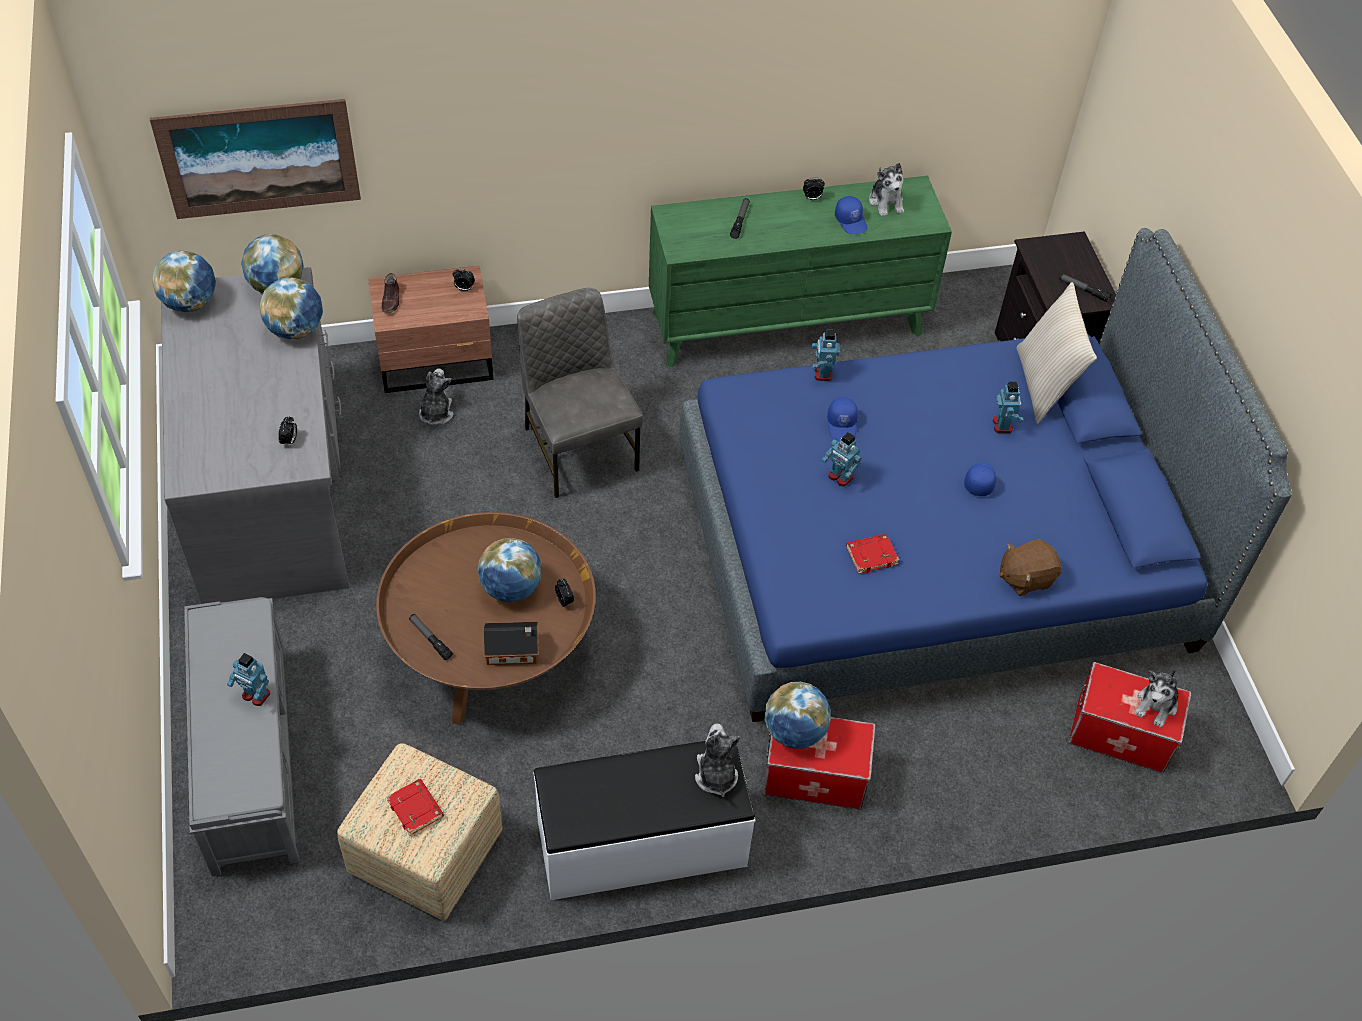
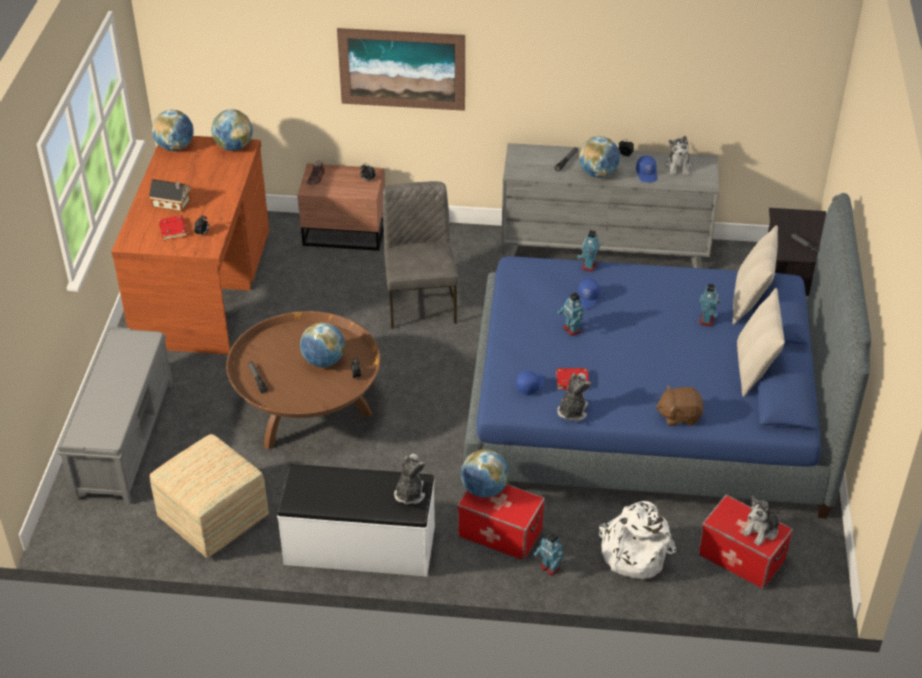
camera: 20 degrees right, 10 degrees down
picture [150,99,361,219] -> picture moved to [337,28,465,111]
grey desk [161,267,350,604] -> brown desk [111,136,269,355]
toy robot [227,653,270,706] -> toy robot moved to [534,532,564,575]
globe [260,277,323,339] -> globe moved to [579,136,620,178]
red book [387,779,444,836] -> red book moved to [159,216,188,240]
plush toy [419,368,454,425] -> plush toy moved to [557,373,591,422]
toy house [484,622,538,665] -> toy house moved to [149,179,191,212]
green dresser [649,176,952,367] -> grey dresser [501,143,719,268]
blue cap [964,462,996,496] -> blue cap moved to [516,371,545,395]
none -> white backpack [599,501,676,579]
none -> beige pillow [737,288,785,397]

